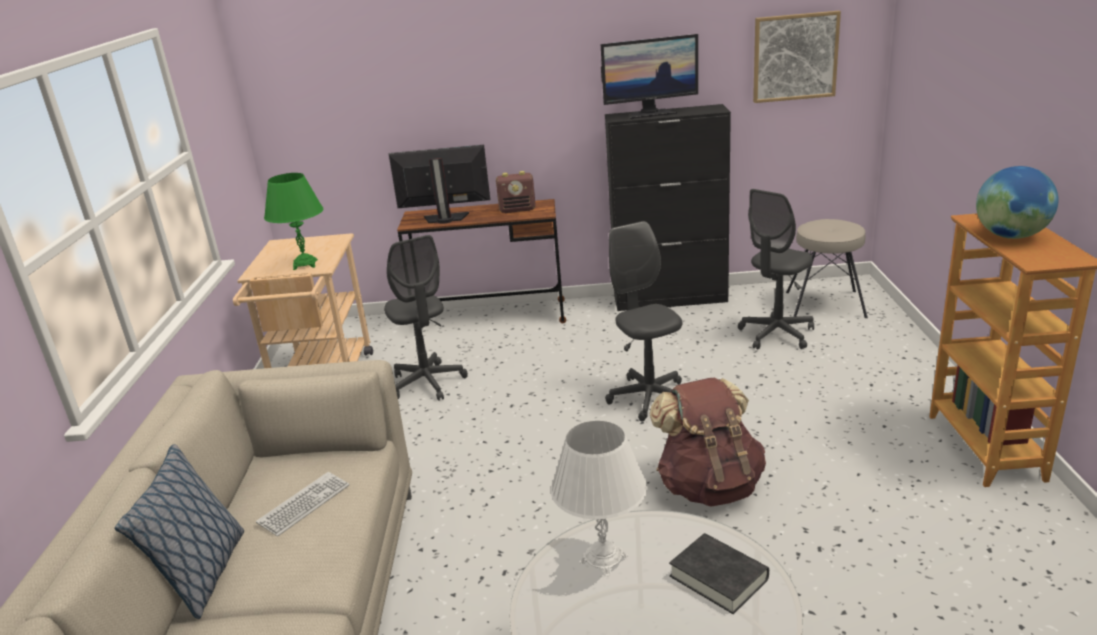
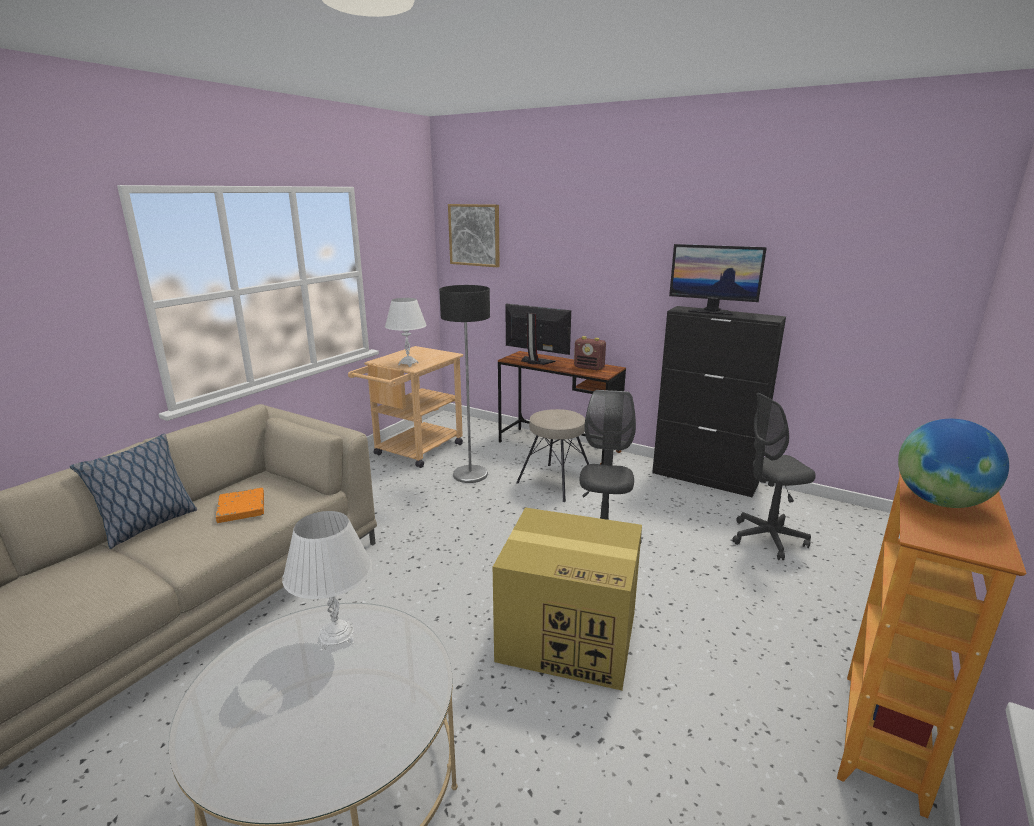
camera: 30 degrees right, 5 degrees down
keyboard [256,472,349,536] -> orange book [216,488,264,523]
green table lamp [264,173,323,270] -> white table lamp [385,298,427,367]
grey office chair [384,235,468,401] -> floor lamp [439,285,490,483]
brown backpack [650,378,766,506] -> cardboard box [493,508,642,691]
black book [669,533,769,614] -> none
picture [753,11,841,103] -> picture moved to [448,204,500,267]
beige stool [786,219,868,318] -> beige stool moved to [516,409,589,502]

